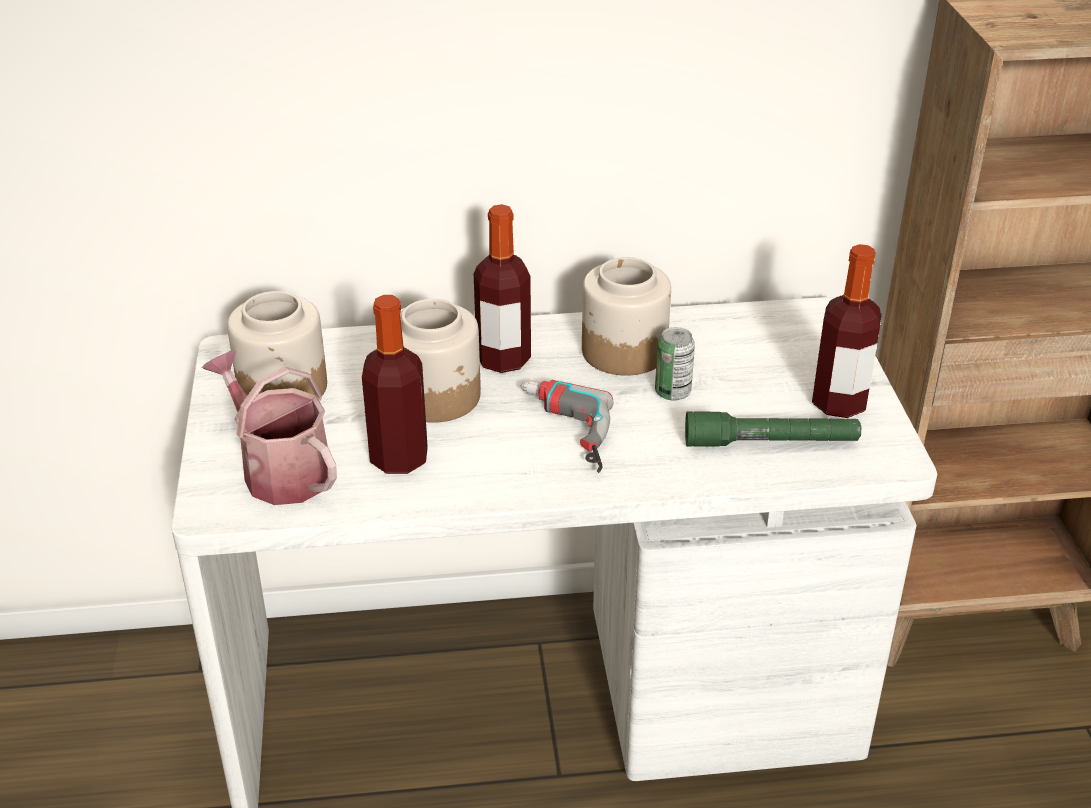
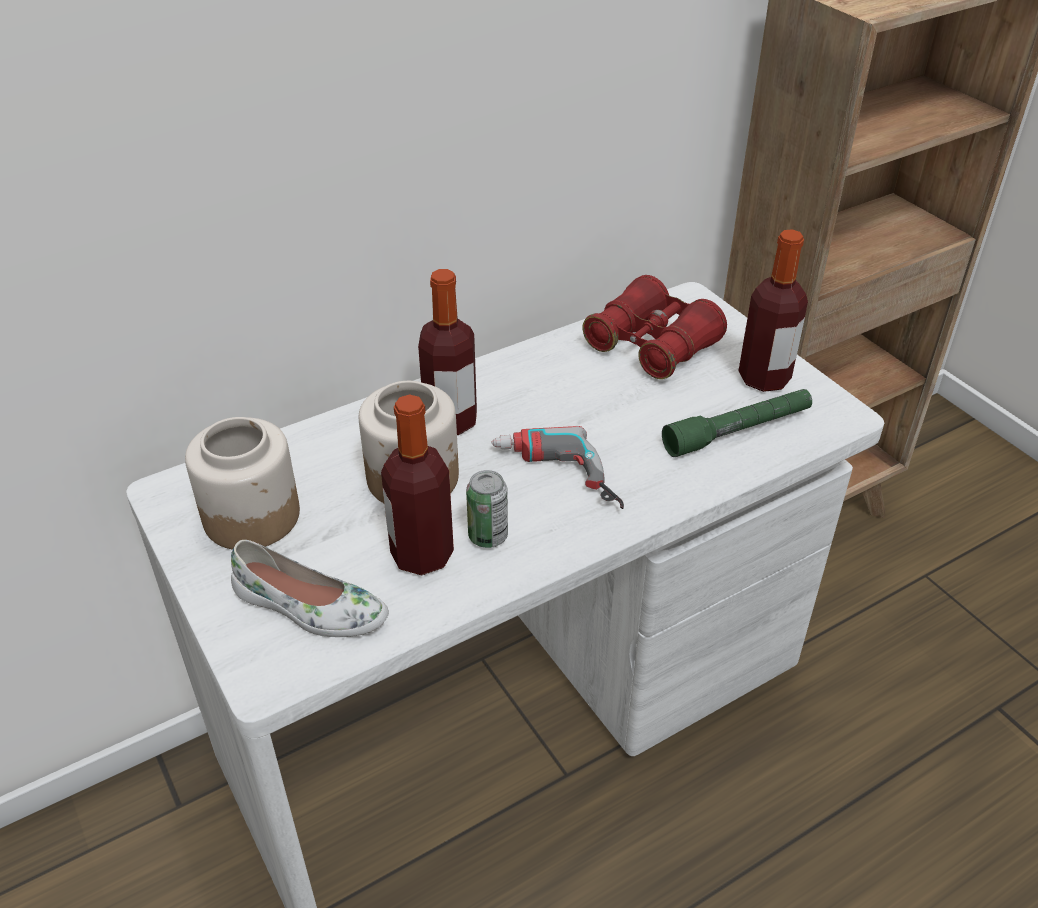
camera: 25 degrees left, 5 degrees up
watering can [202,350,337,505] -> white shoe [231,540,389,637]
jar [582,257,671,376] -> none
can [655,327,695,401] -> can moved to [466,470,508,548]
none -> red binoculars [582,275,727,379]

